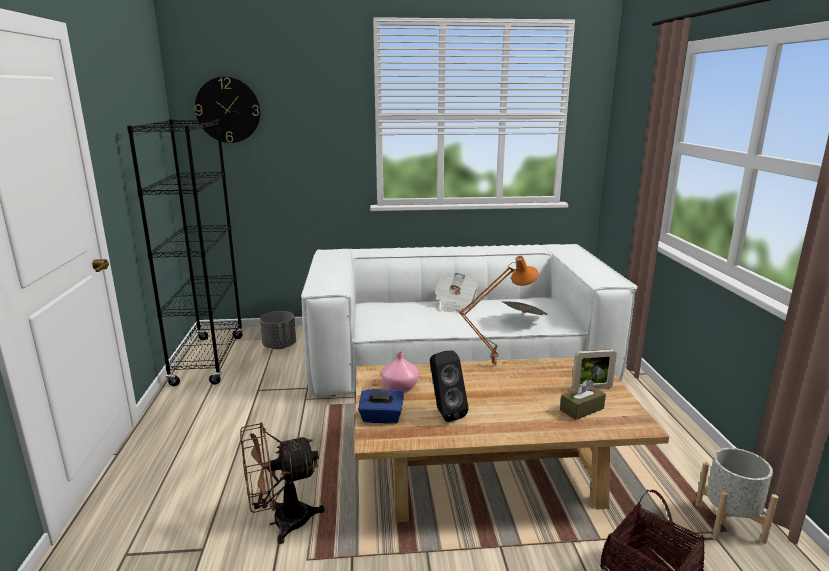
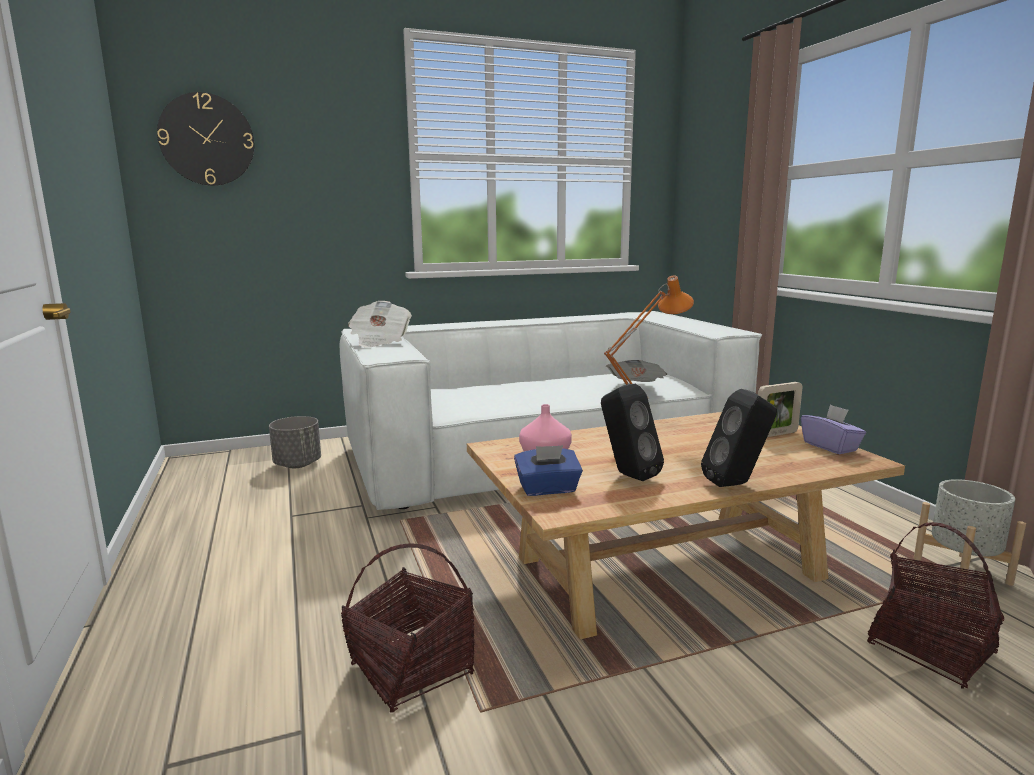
camera: 15 degrees left, 5 degrees down
black bookcase [127,119,243,386] -> none
brown fan [240,422,325,544] -> basket [341,543,474,713]
newspaper [434,272,479,312] -> newspaper moved to [348,301,412,347]
brown tissue box [560,380,606,420] -> none
none -> black speaker [701,389,777,487]
none -> purple tissue box [801,404,866,454]

